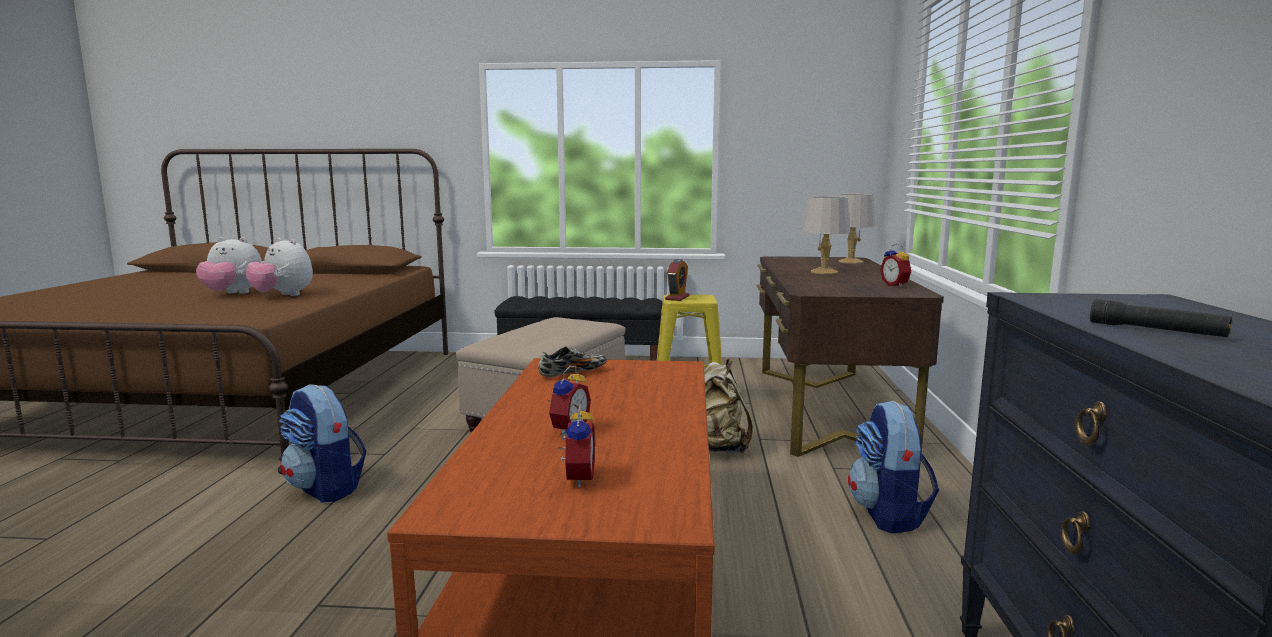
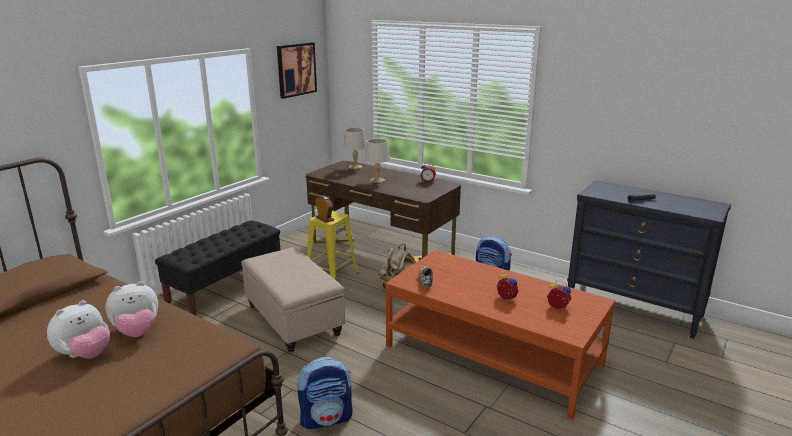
camera: 60 degrees left, 10 degrees up
none -> picture [277,42,317,99]

